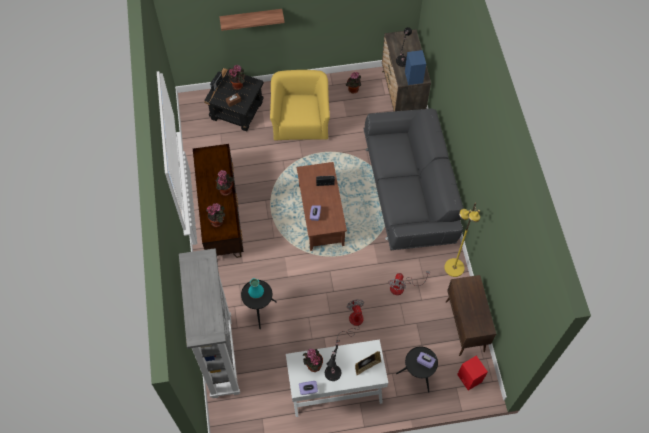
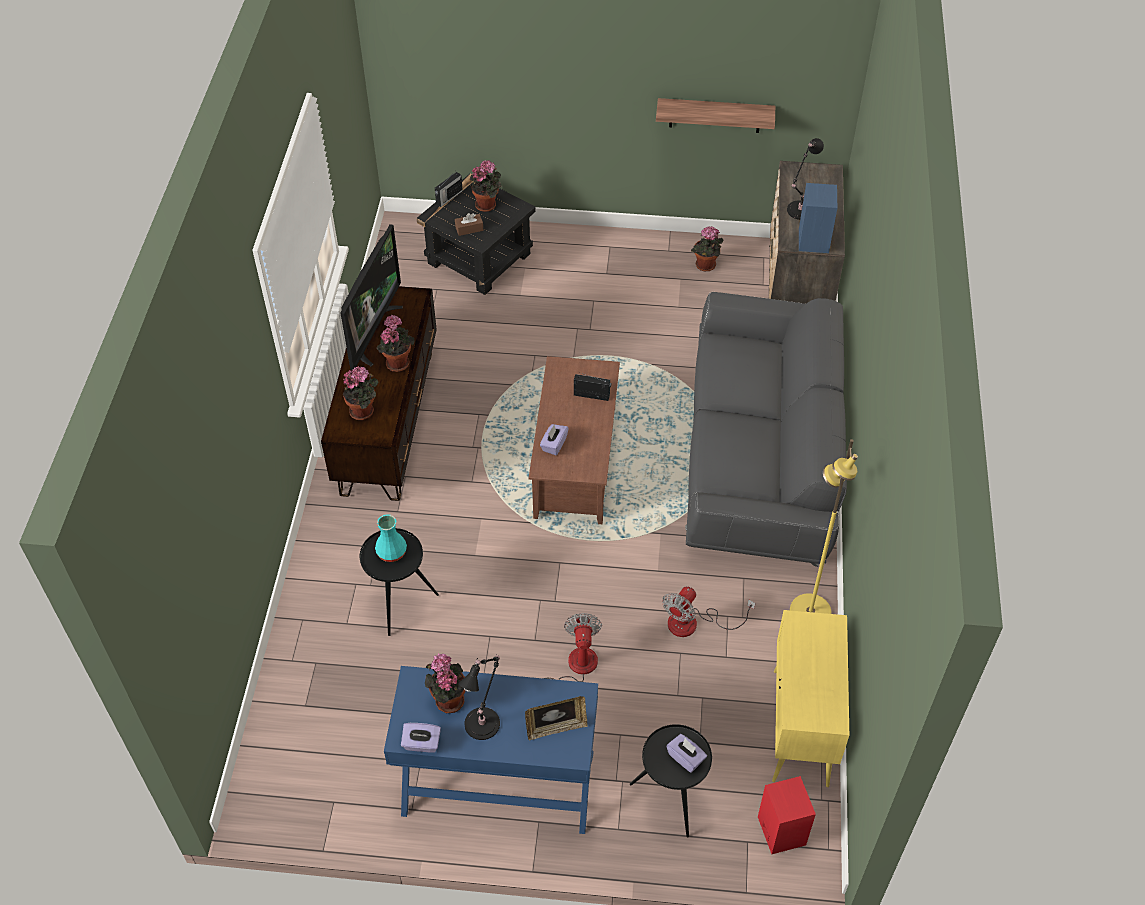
camera: 15 degrees right, 10 degrees down
grey bookcase [179,248,240,398] -> none
shelf [219,9,285,31] -> shelf moved to [656,98,775,133]
yellow armchair [270,70,330,141] -> none
white console table [286,339,388,417] -> blue console table [384,666,598,834]
brown cabinet [446,275,496,356] -> yellow cabinet [772,610,849,787]
none -> television [341,224,403,370]

